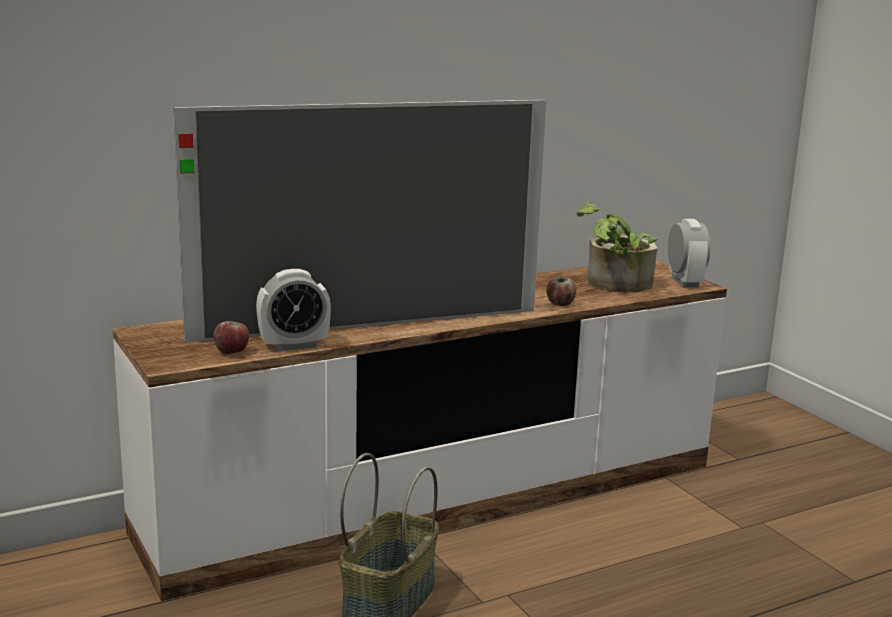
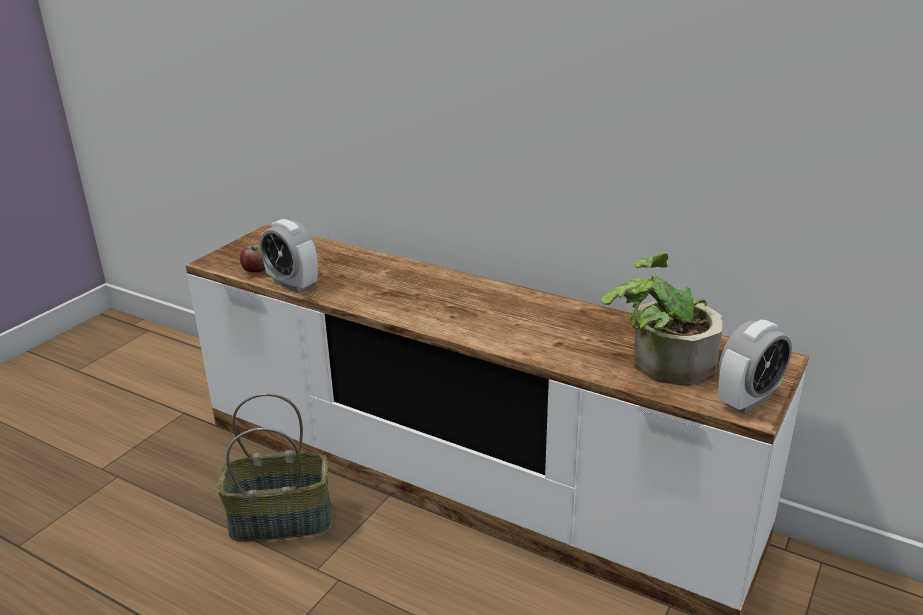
camera: 60 degrees right, 10 degrees up
television [174,99,546,343] -> none
apple [546,276,577,306] -> none

